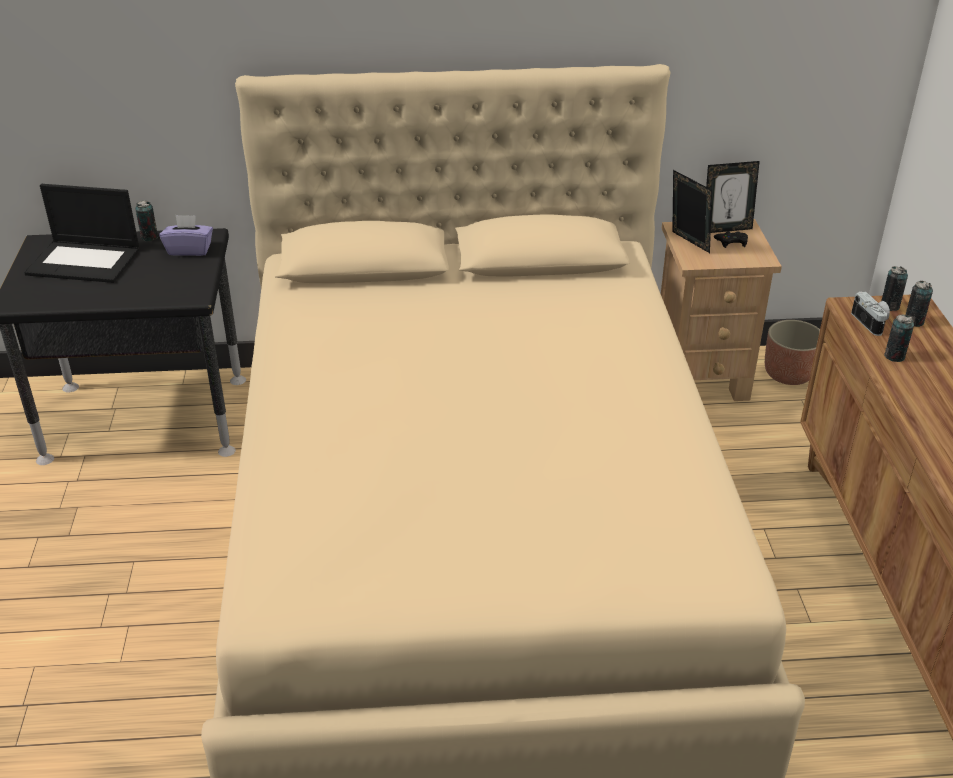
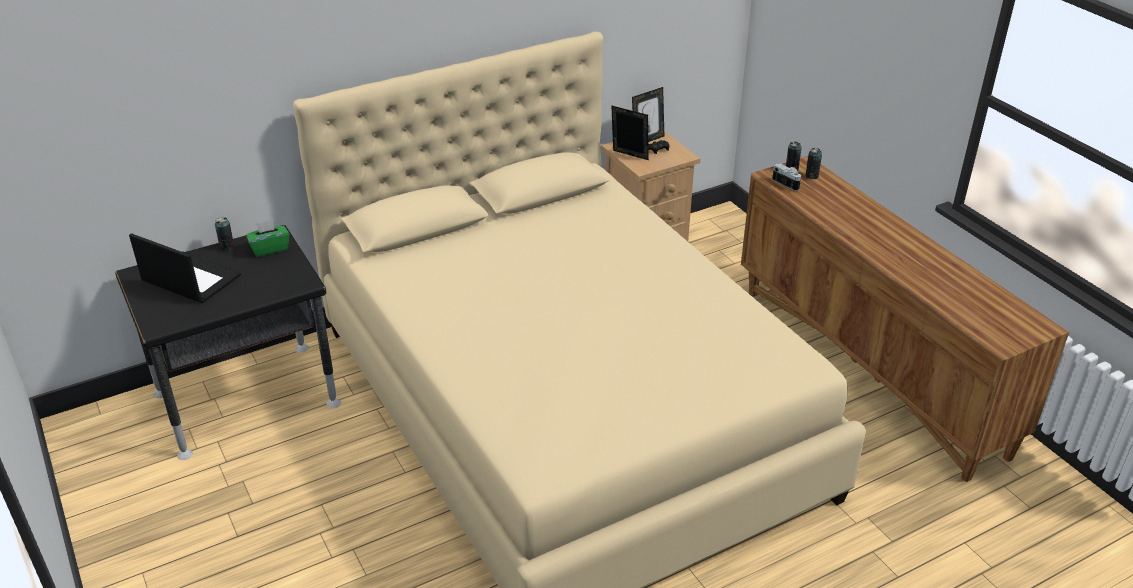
camera: 25 degrees left, 0 degrees up
laptop [24,184,139,283] -> laptop turned 135 degrees counterclockwise [129,233,241,303]
purple tissue box [159,215,213,256] -> green tissue box [246,220,289,257]
planter [765,320,820,385] -> none
can [884,315,914,362] -> none

